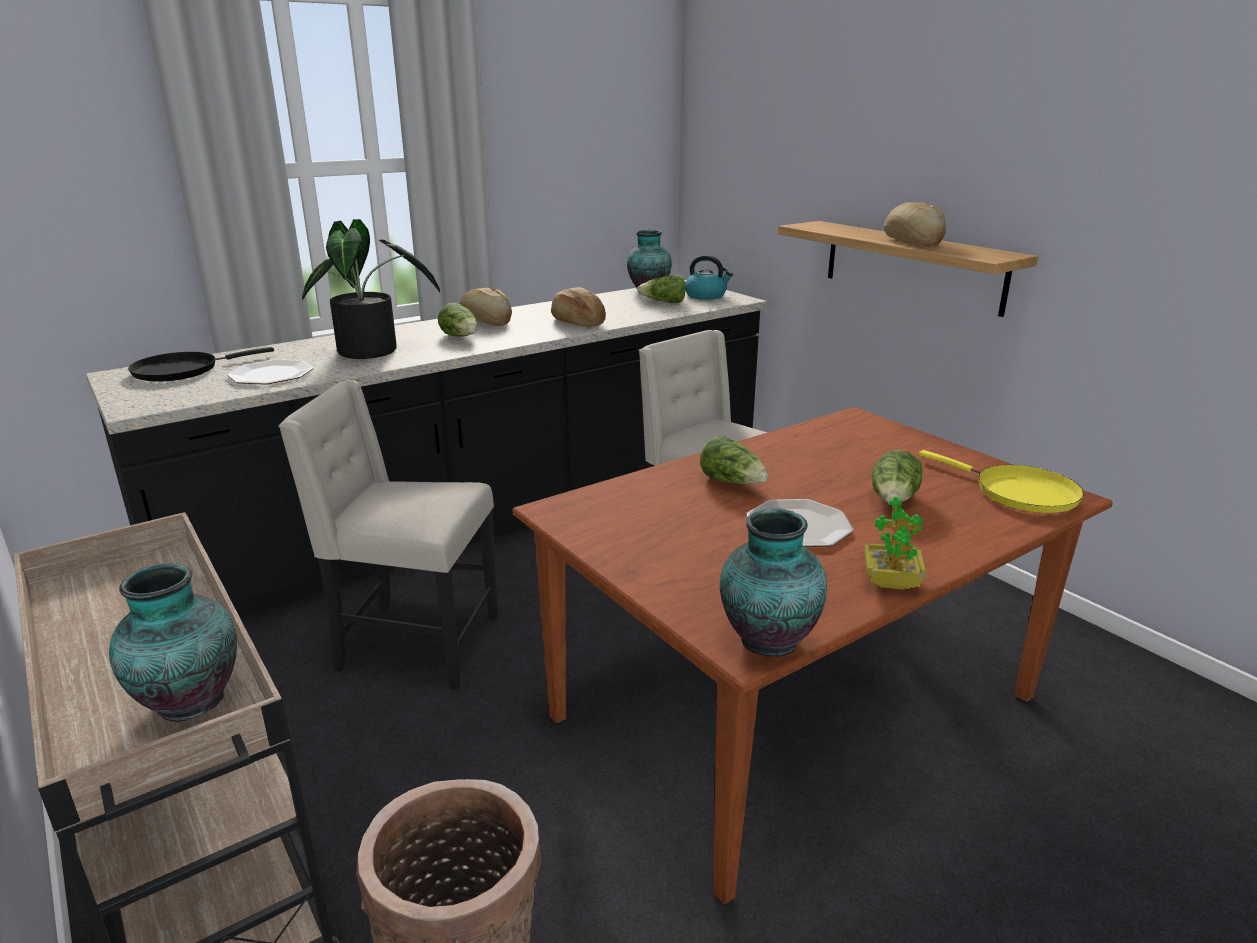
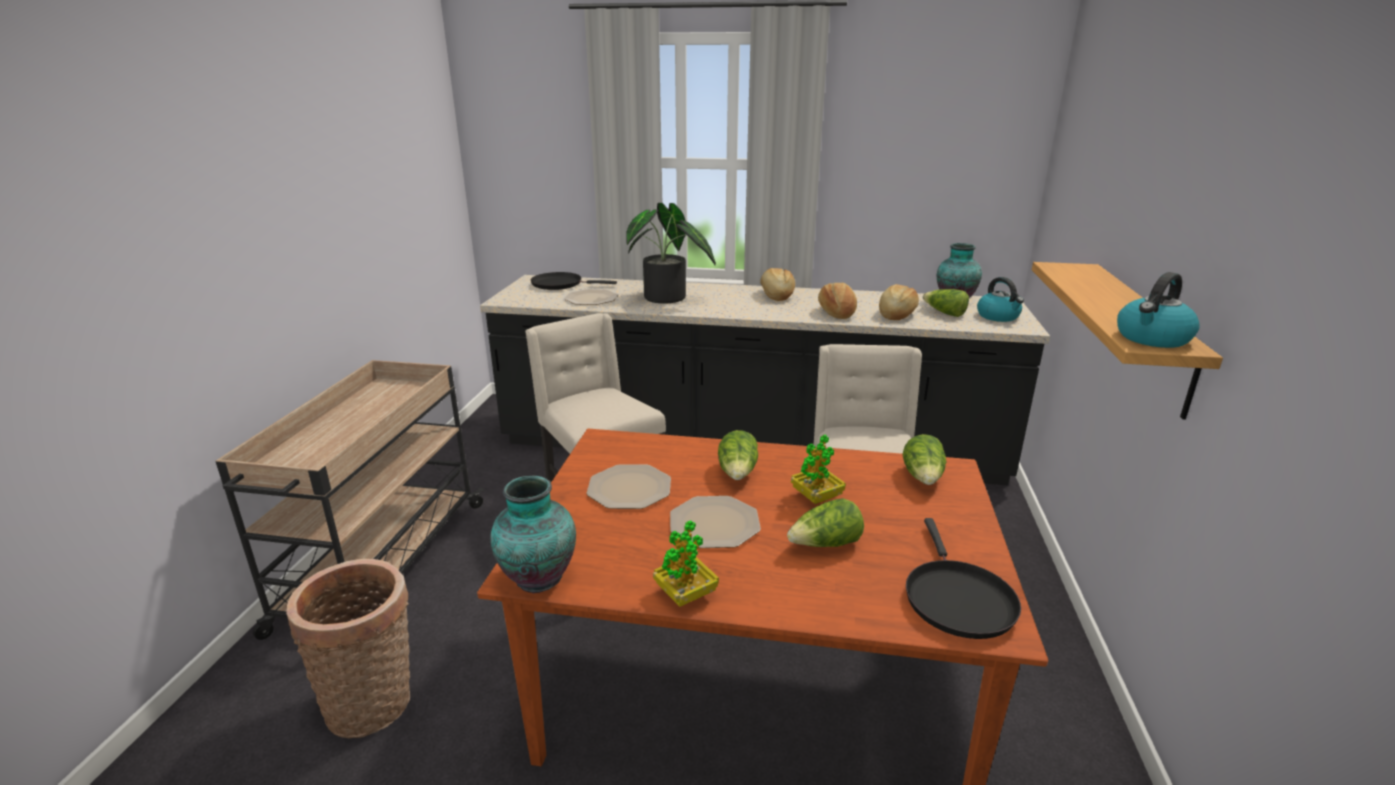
camera: 45 degrees right, 0 degrees up
vase [109,563,237,722] -> none
lettuce [438,303,478,336] -> lettuce moved to [902,434,947,485]
bread [884,202,946,247] -> bread moved to [879,284,919,320]
yellow frying pan [919,450,1084,513] -> black frying pan [906,518,1021,639]
none -> plate [586,464,671,509]
none -> potted plant [791,435,846,504]
none -> kettle [1117,272,1200,348]

